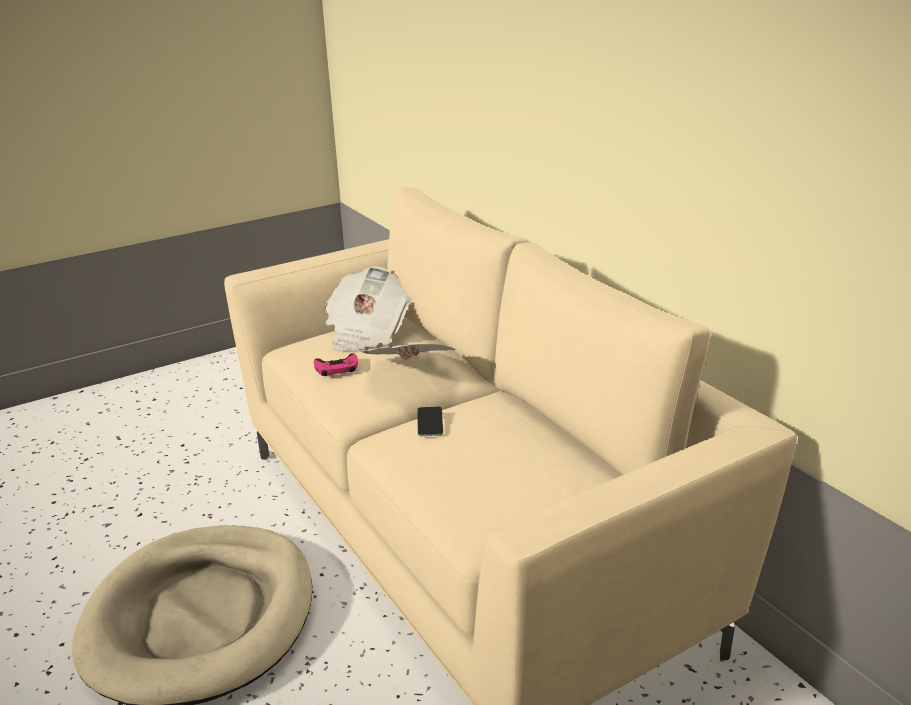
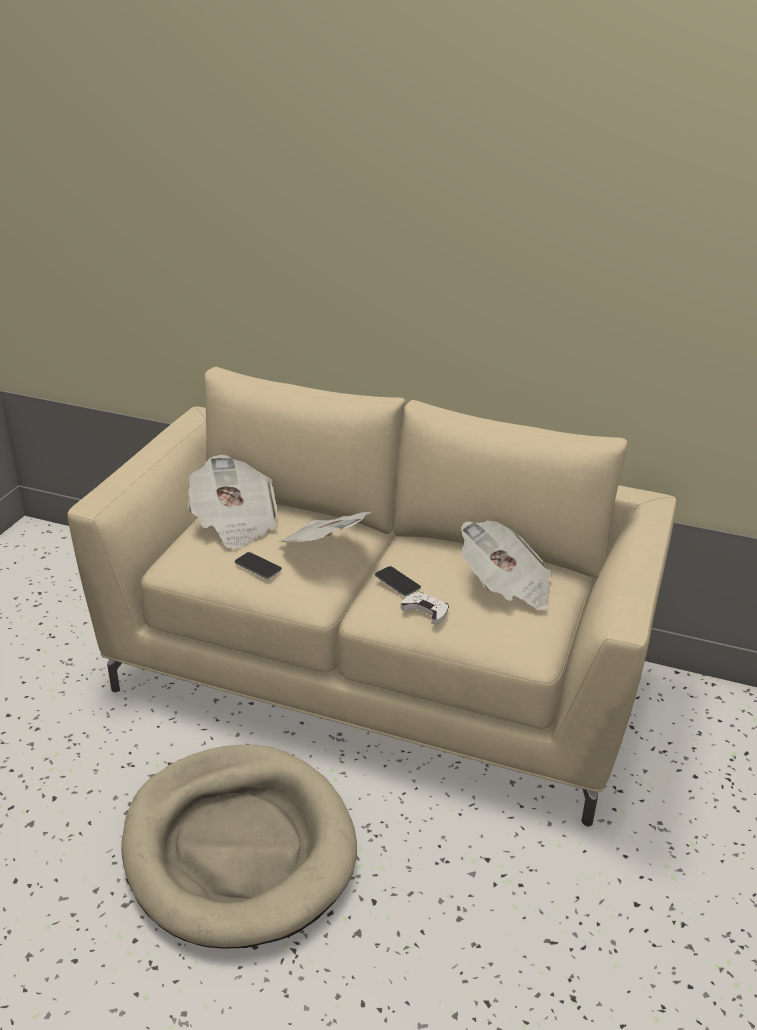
camera: 40 degrees left, 5 degrees up
pink game controller [314,353,358,376] -> phone [235,552,282,579]
none -> white game controller [401,592,449,624]
none -> newspaper [461,520,552,611]

